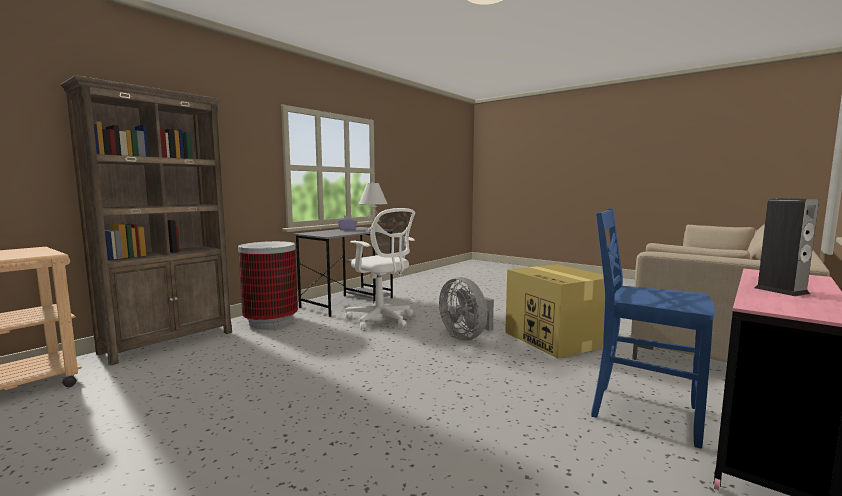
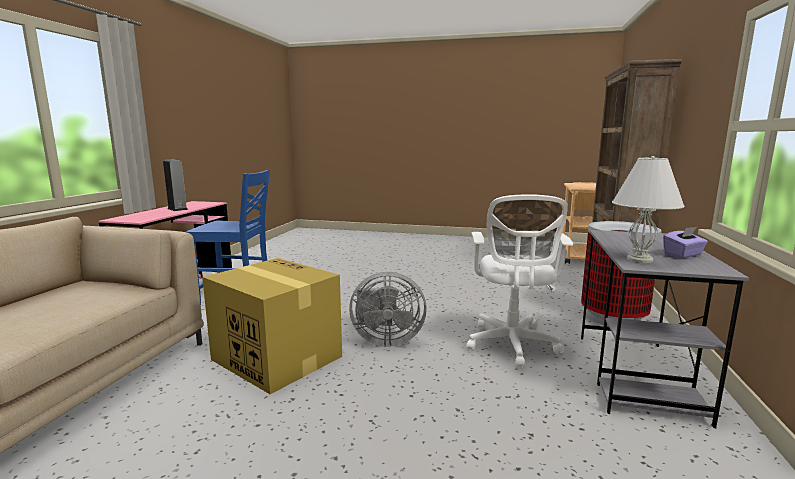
camera: 155 degrees right, 5 degrees up
white office chair [345,208,415,330] -> white office chair turned 105 degrees counterclockwise [466,194,573,368]
grey fan [439,277,494,340] -> grey fan turned 150 degrees clockwise [349,272,427,347]

